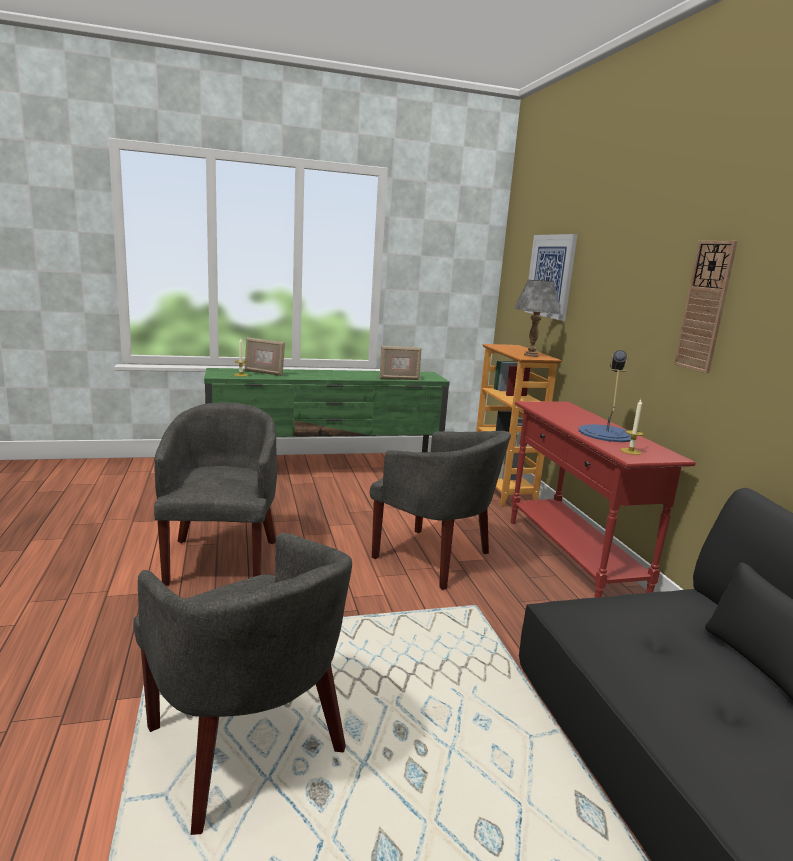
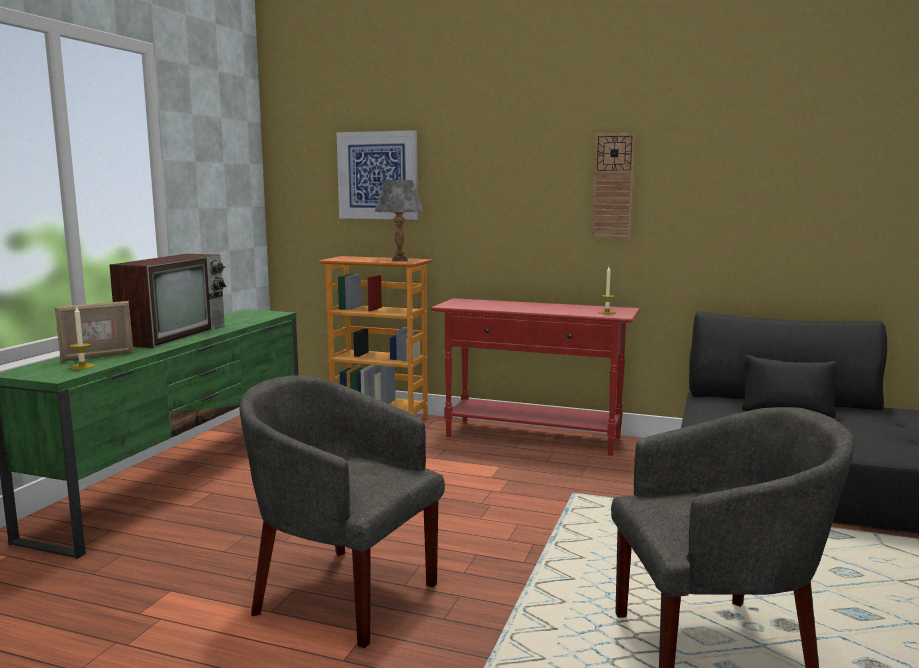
camera: 55 degrees left, 5 degrees down
grey armchair [370,431,511,590] -> none
picture frame [380,346,422,380] -> none
blue table lamp [579,350,631,442] -> none
none -> television [109,254,226,348]

